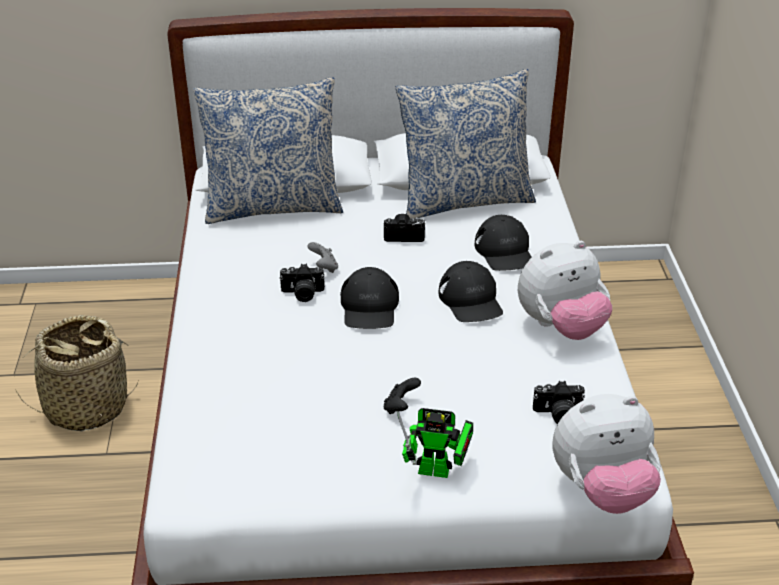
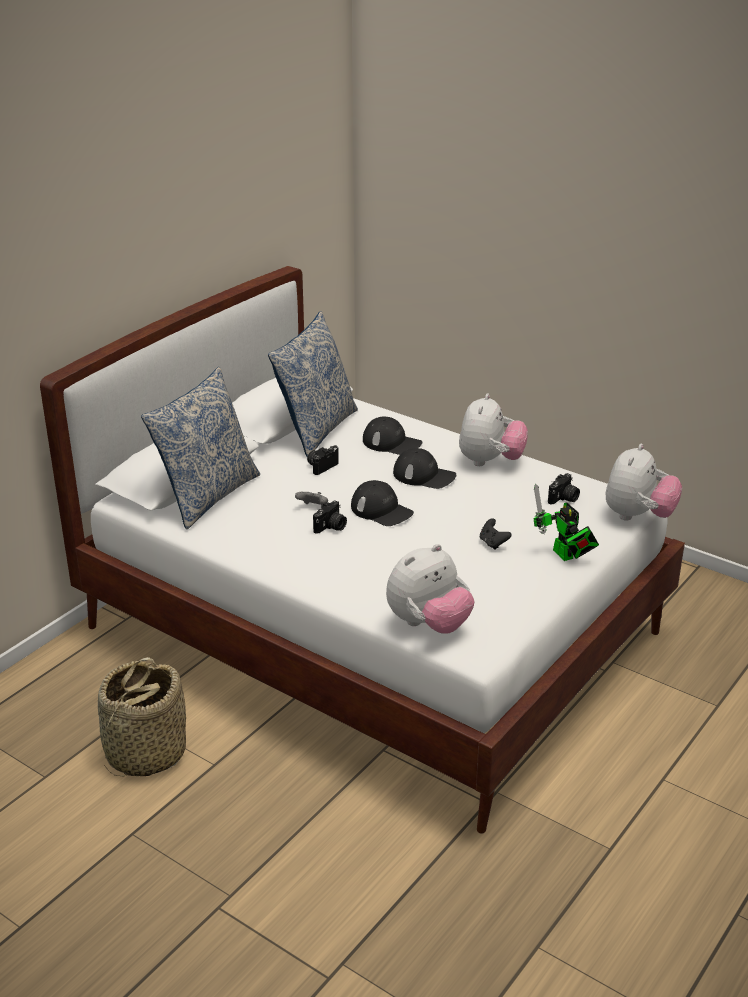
camera: 50 degrees left, 5 degrees down
toy robot [397,408,473,478] -> toy robot turned 105 degrees clockwise [533,484,599,561]
none -> plush toy [386,544,475,634]

